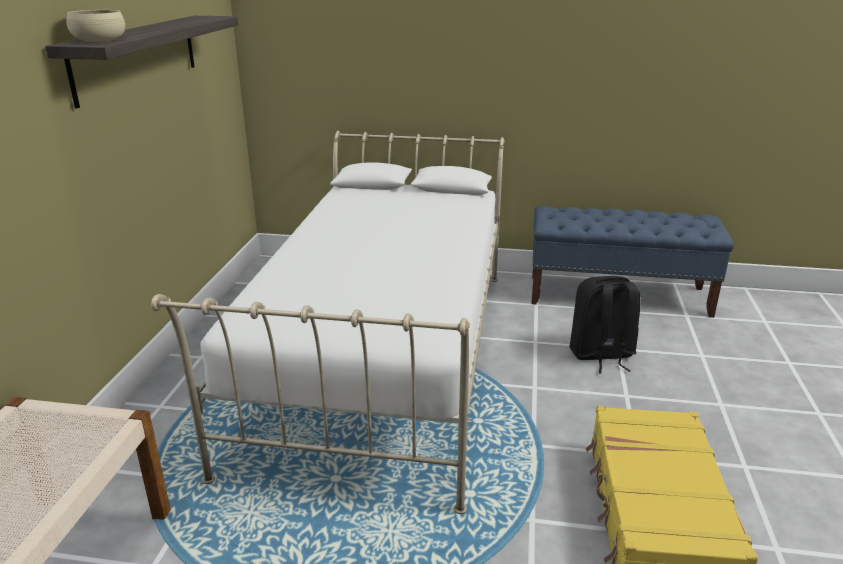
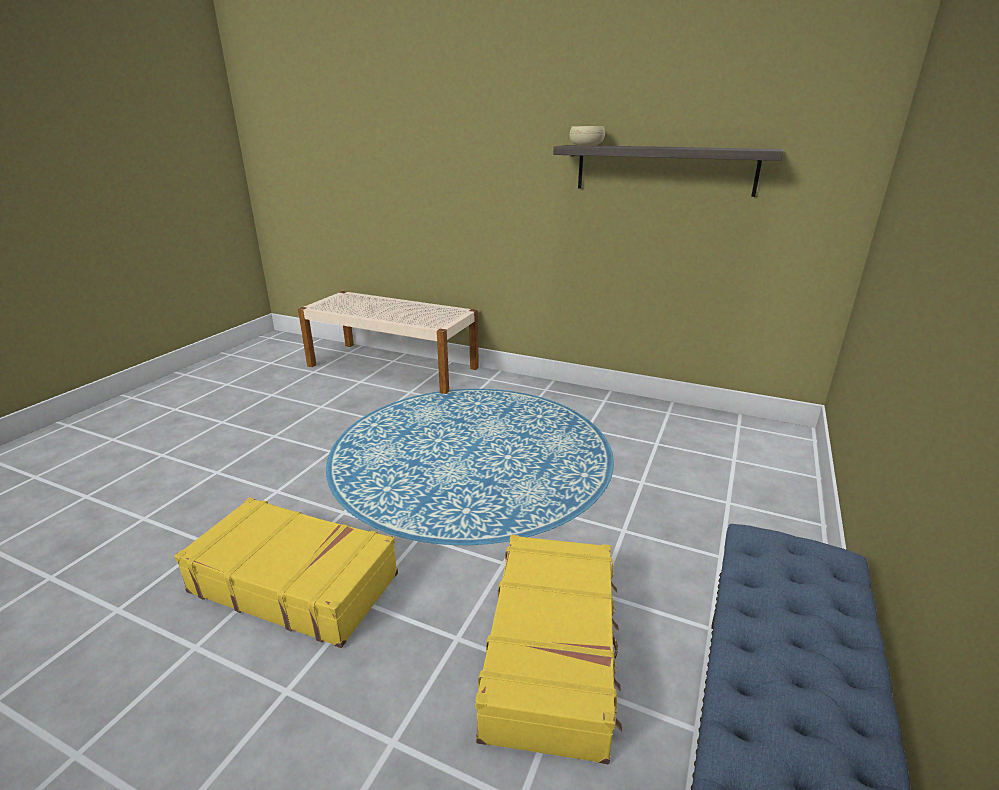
camera: 105 degrees right, 0 degrees up
white bed [151,131,505,514] -> none
black backpack [569,276,641,373] -> yellow suitcase [475,535,622,764]

